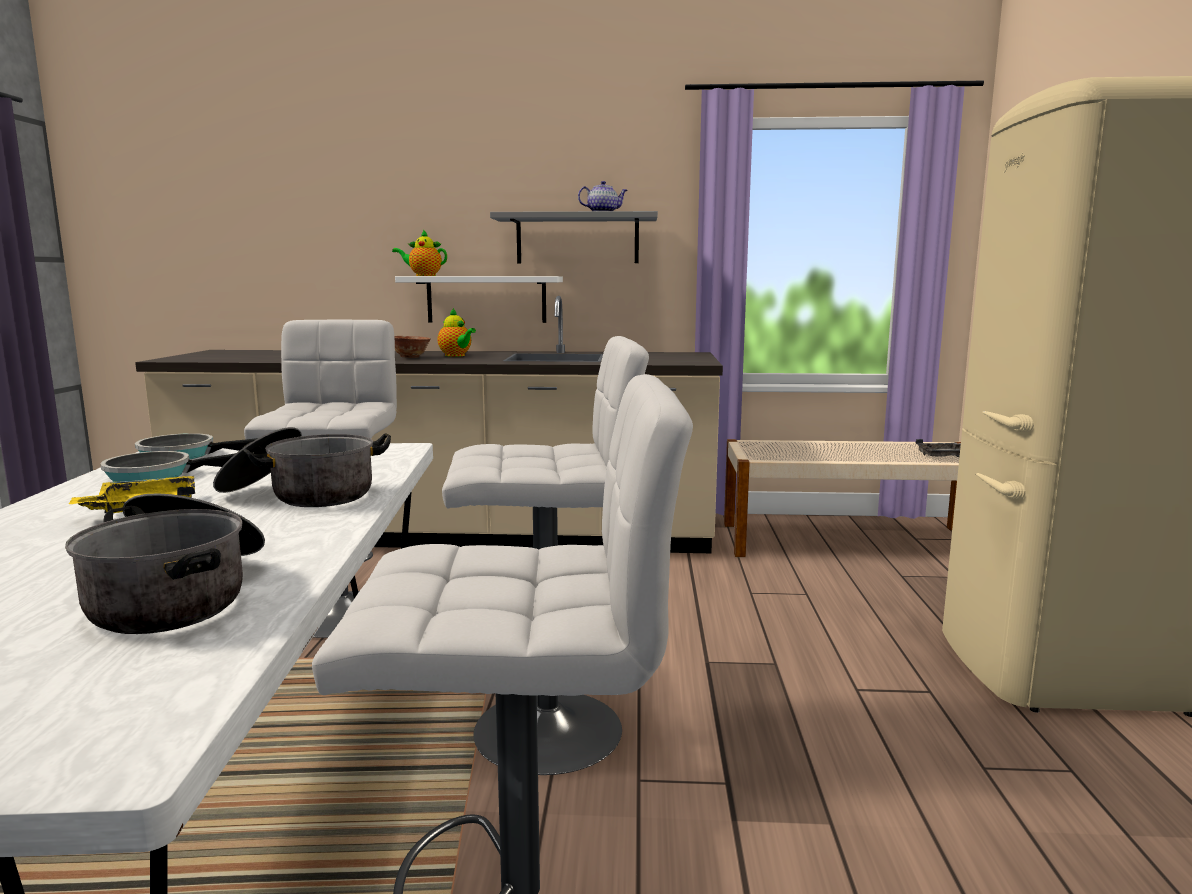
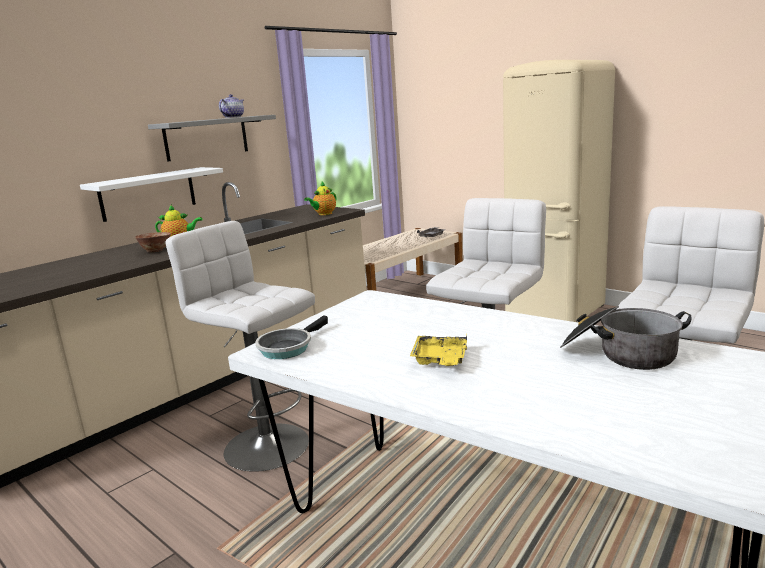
camera: 50 degrees left, 5 degrees up
frying pan [100,451,236,482] -> none
cooking pot [213,427,391,507] -> none
teapot [392,230,447,276] -> teapot moved to [304,182,336,215]

